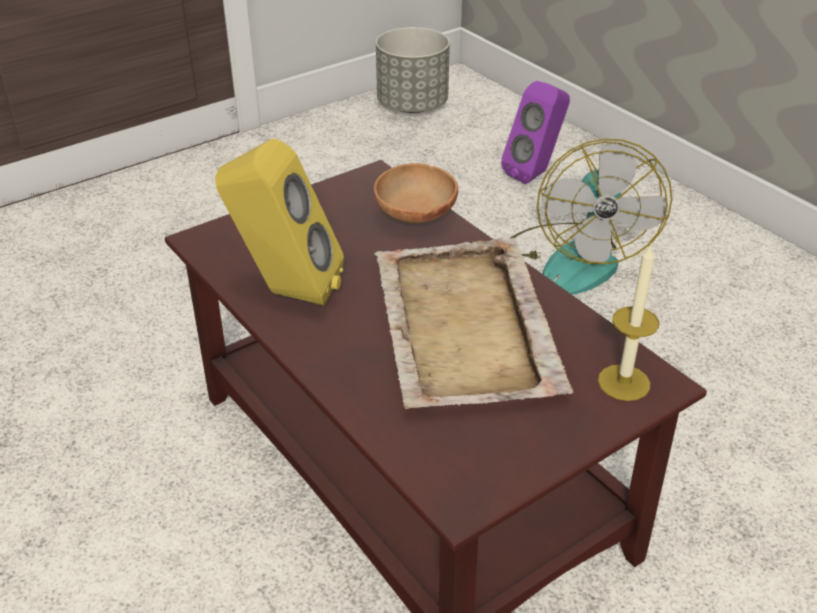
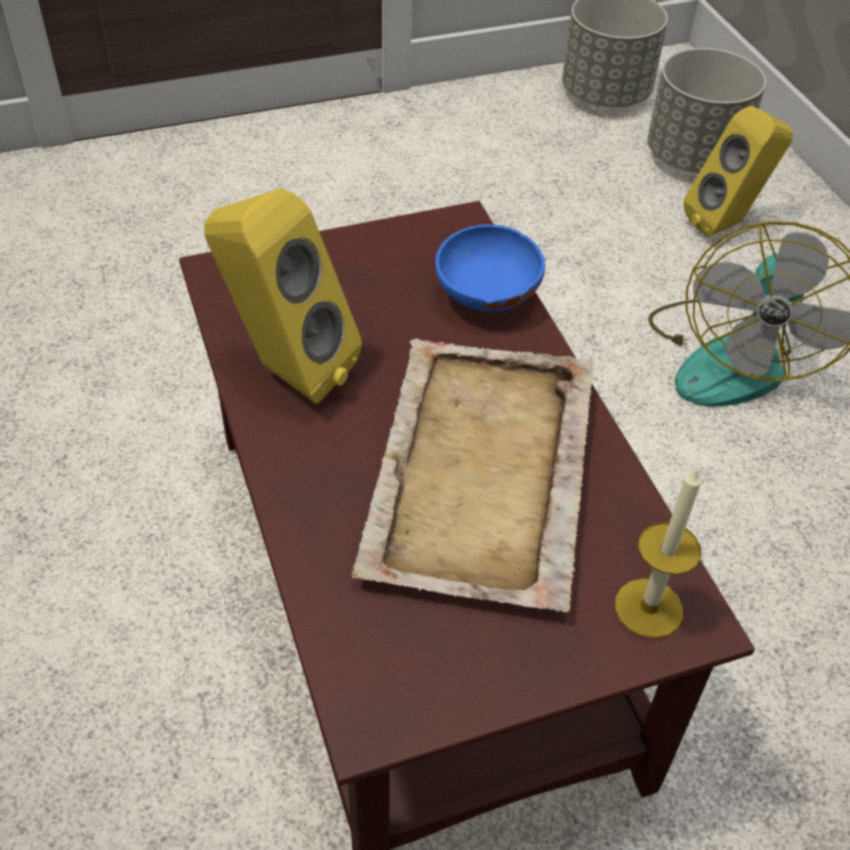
camera: 15 degrees right, 10 degrees up
brown bowl [374,163,458,223] -> blue bowl [435,224,545,311]
purple speaker [501,81,570,184] -> yellow speaker [684,106,793,237]
none -> grey planter [648,48,766,173]

